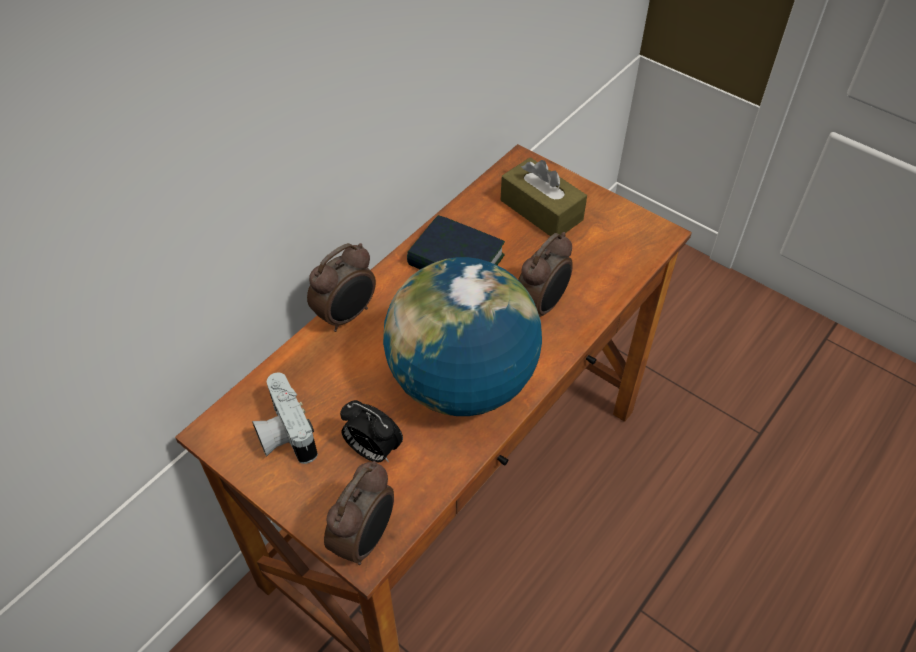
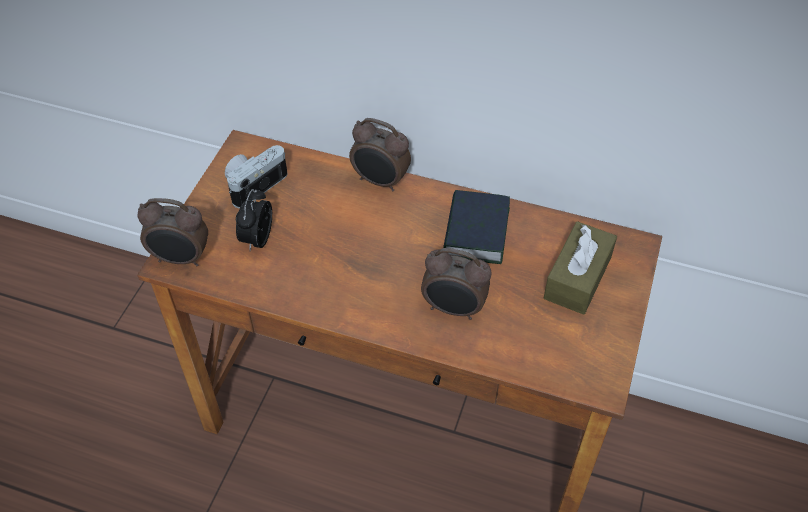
camera: 70 degrees right, 0 degrees up
globe [383,257,542,416] -> none

